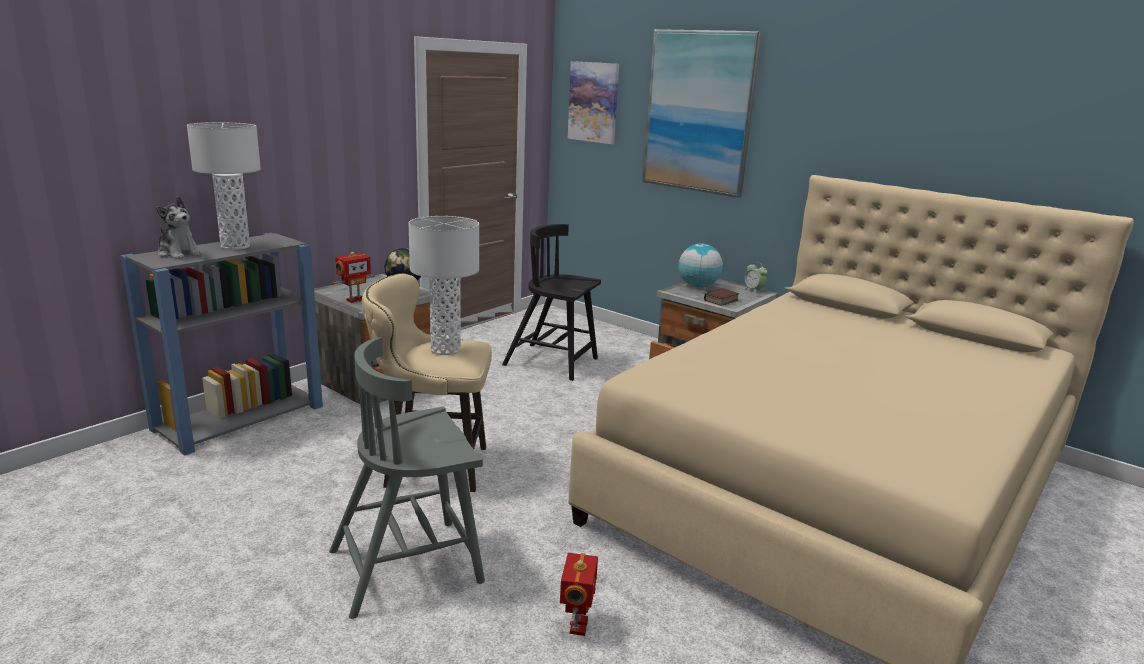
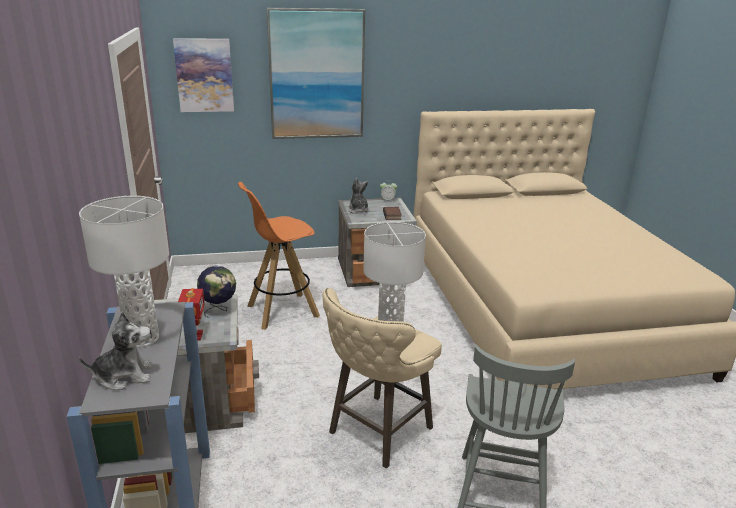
camera: 50 degrees left, 5 degrees up
black chair [502,224,601,381] -> orange stool [238,182,320,330]
toy robot [560,553,598,636] -> none
globe [679,244,723,287] -> plush toy [348,178,369,214]

